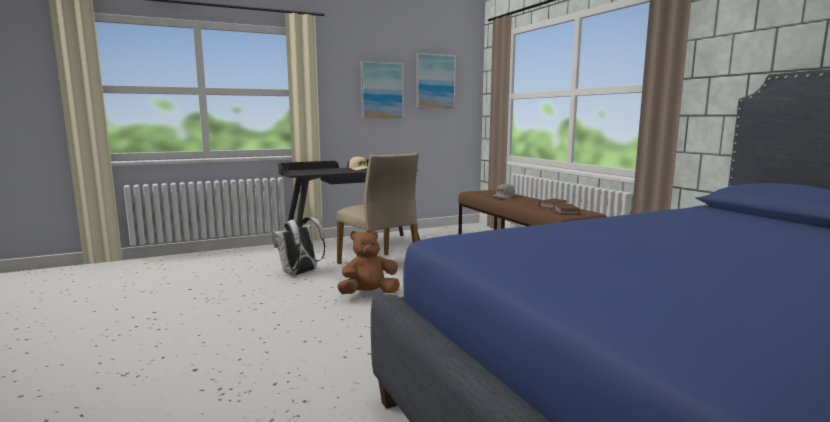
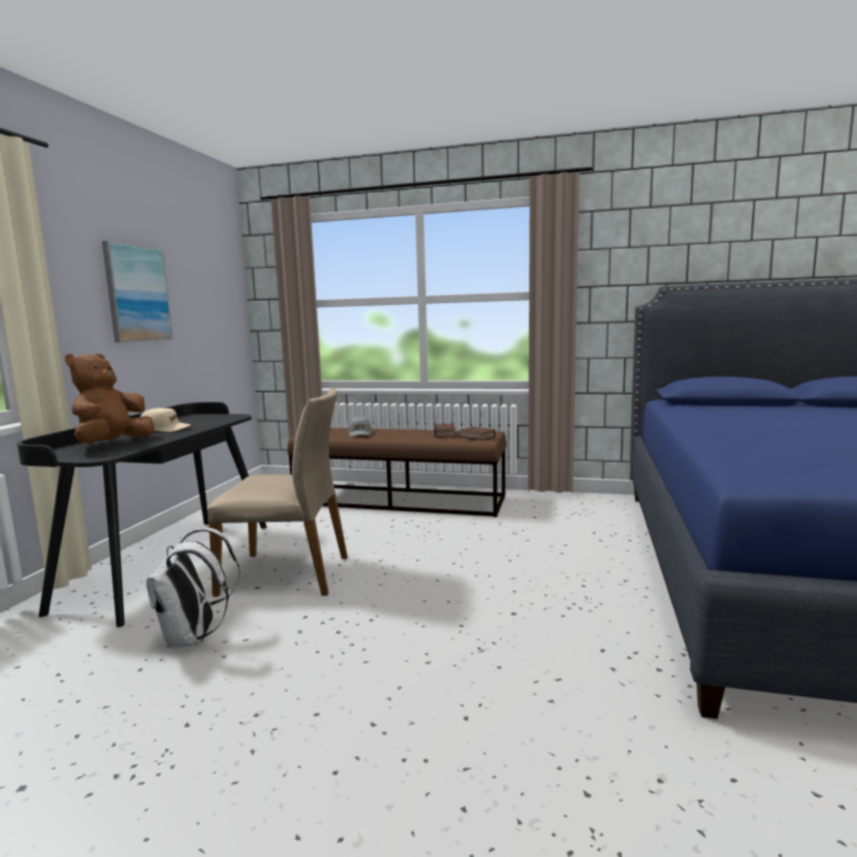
camera: 50 degrees left, 0 degrees up
brown plush toy [337,231,400,294] -> brown plush toy moved to [65,354,154,444]
picture [416,53,456,109] -> none

